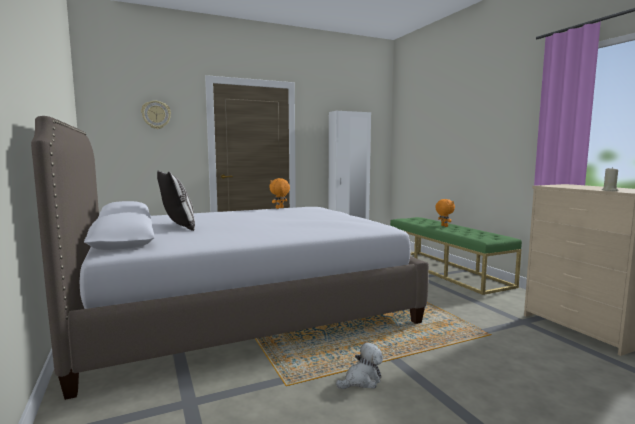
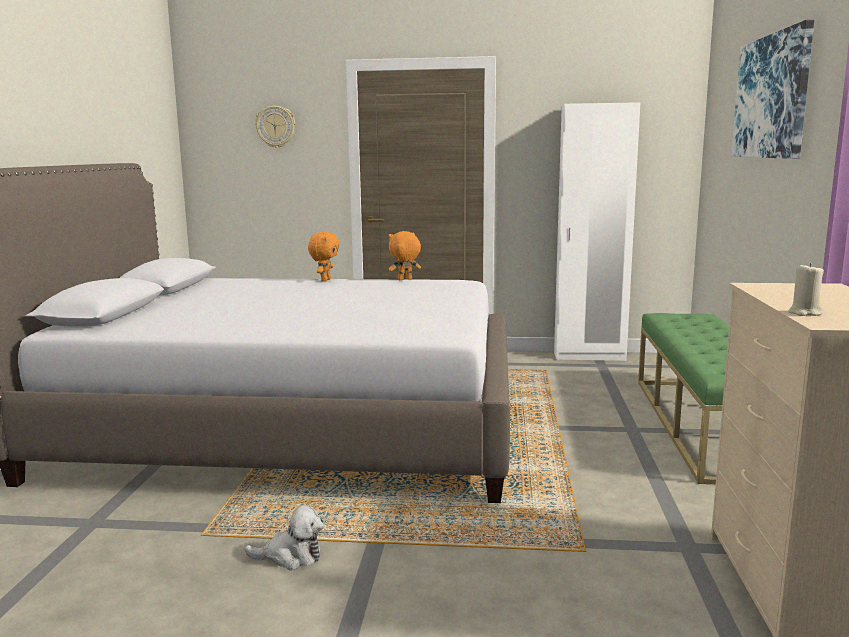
camera: 30 degrees right, 5 degrees up
pillow [157,171,195,231] -> none
orange plush toy [435,199,455,227] -> orange plush toy moved to [308,232,339,282]
none -> picture [731,20,814,159]

